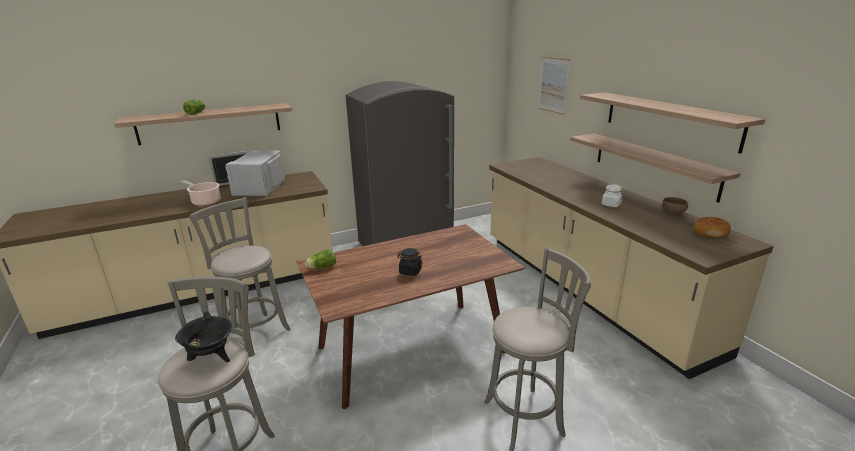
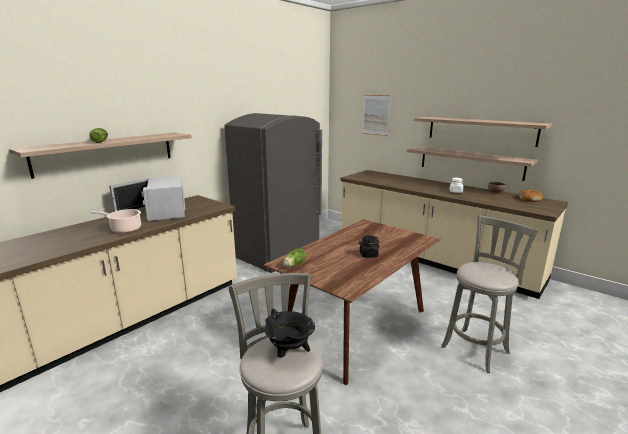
camera: 25 degrees left, 5 degrees down
grey stool [189,198,291,340] -> none

